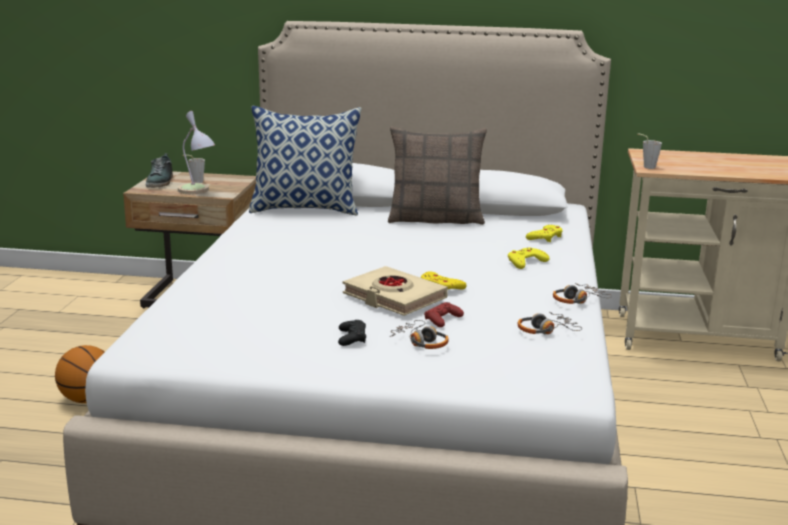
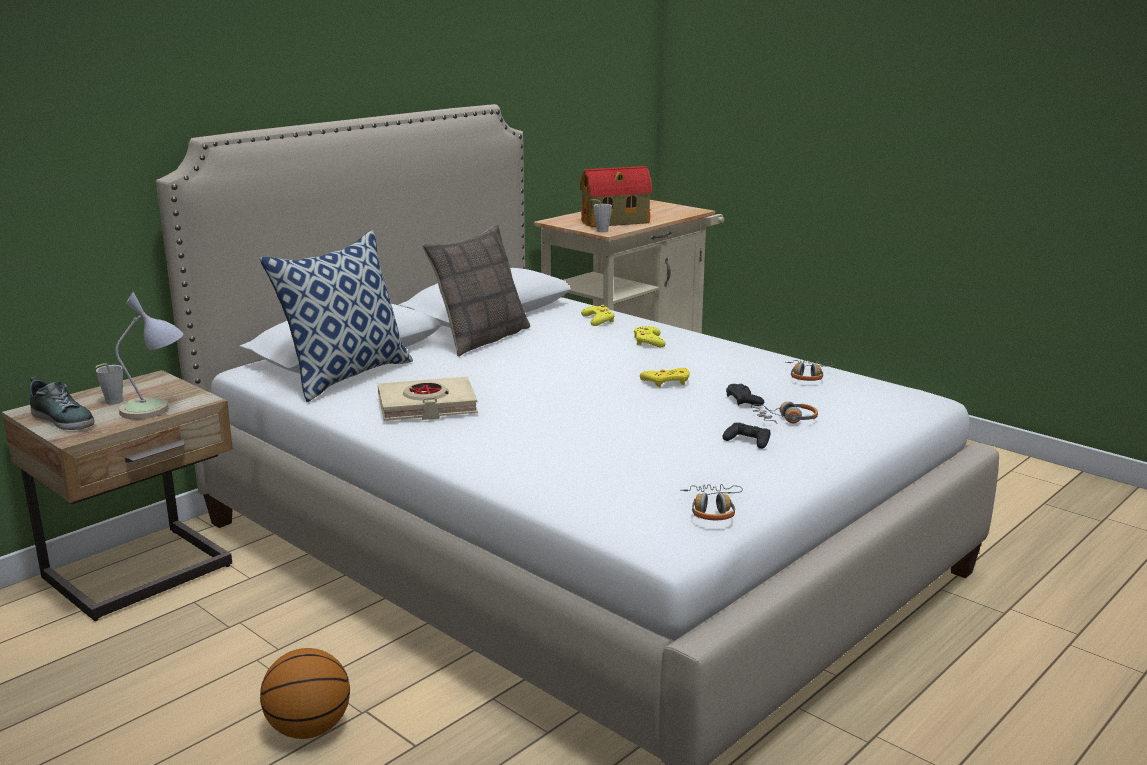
camera: 55 degrees left, 0 degrees up
beige book [343,266,448,316] -> beige book moved to [378,377,478,421]
red game controller [424,302,464,327] -> black game controller [726,384,764,406]
headphones [553,283,612,304] -> headphones moved to [680,484,743,520]
none -> toy house [580,166,652,227]

